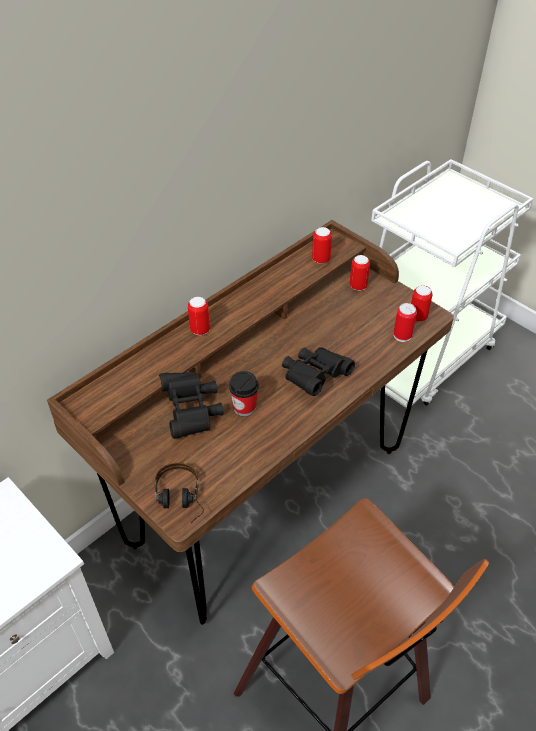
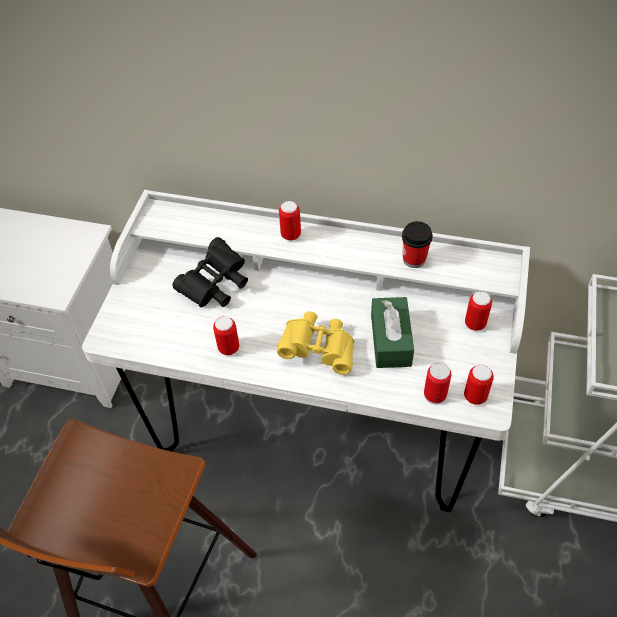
camera: 60 degrees right, 5 degrees up
brown desk [47,220,454,625] -> white desk [82,190,530,512]
headphones [155,463,204,523] -> none
cup [229,371,259,416] -> cup moved to [402,221,433,268]
black binoculars [282,347,355,396] -> yellow binoculars [277,311,354,375]
can [312,227,332,264] -> can moved to [213,316,239,355]
none -> green tissue box [371,297,414,368]

